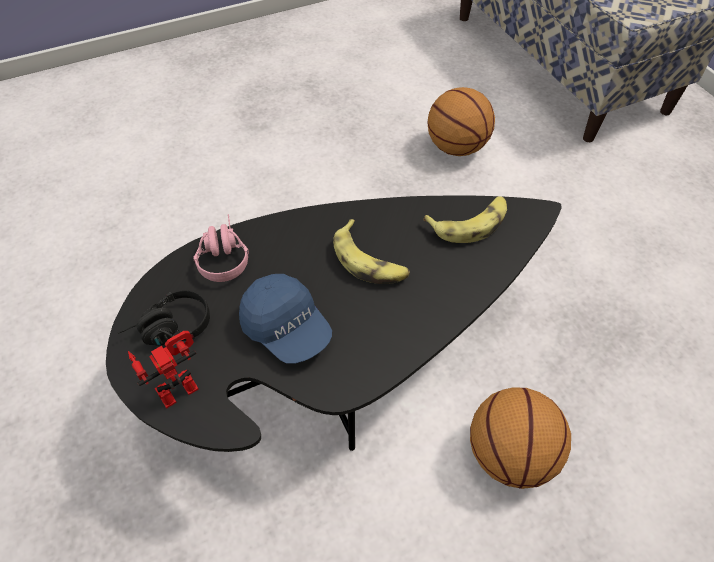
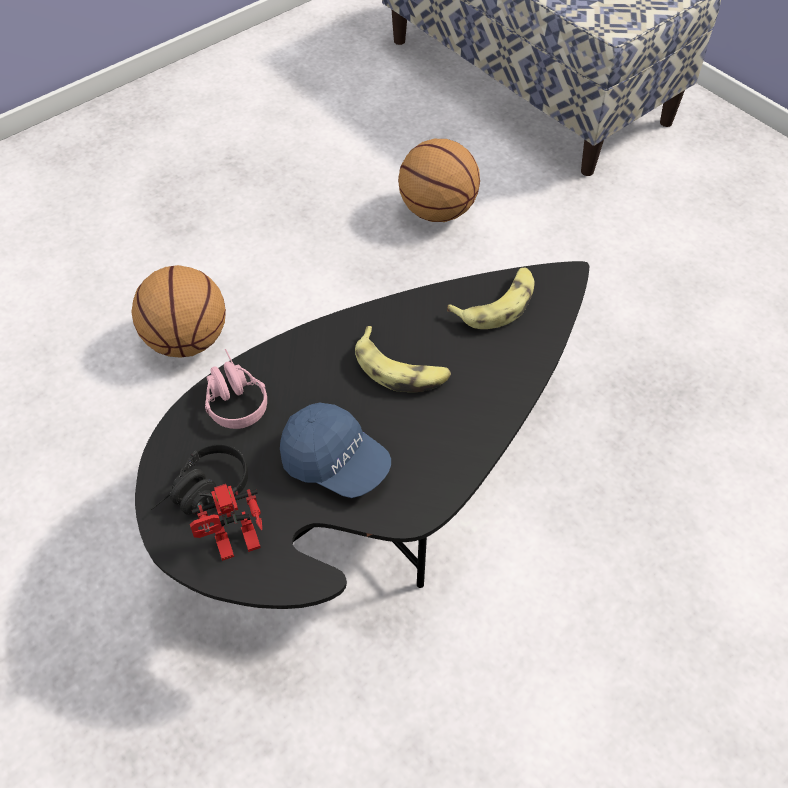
camera: 15 degrees left, 0 degrees up
toy robot [128,331,199,409] -> toy robot turned 150 degrees counterclockwise [190,484,262,561]
basketball [470,387,571,489] -> basketball moved to [131,265,226,358]

